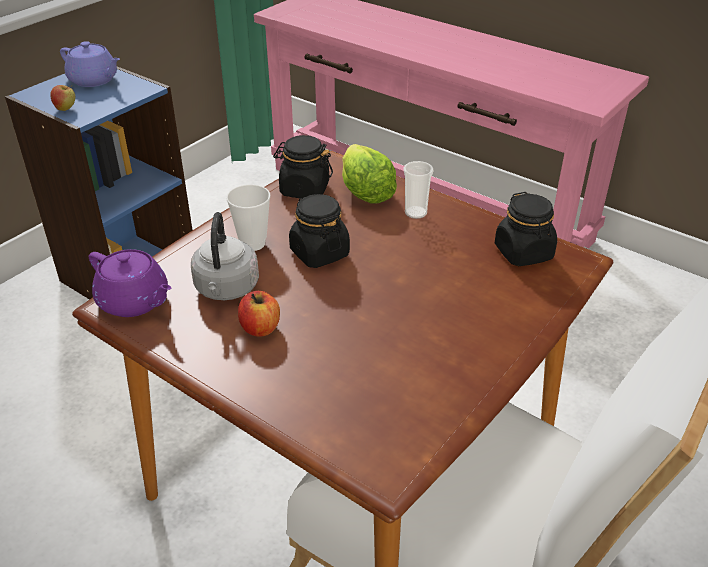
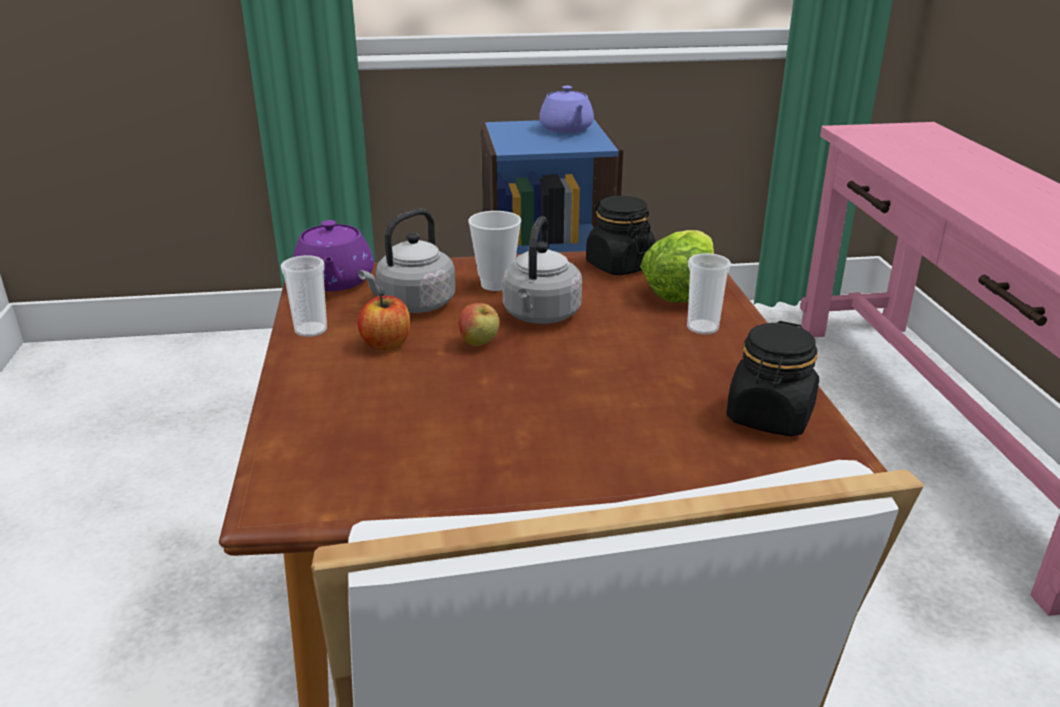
camera: 45 degrees right, 10 degrees down
apple [50,85,75,111] -> apple moved to [459,303,500,346]
black jar [289,194,350,268] -> grey kettle [502,216,582,324]
none -> cup [281,255,327,337]

